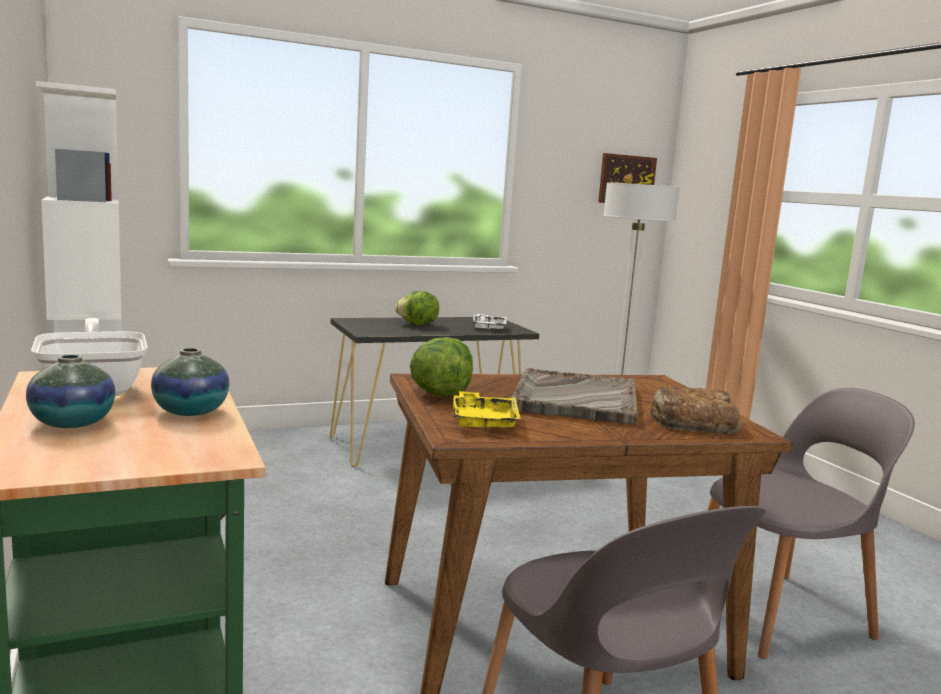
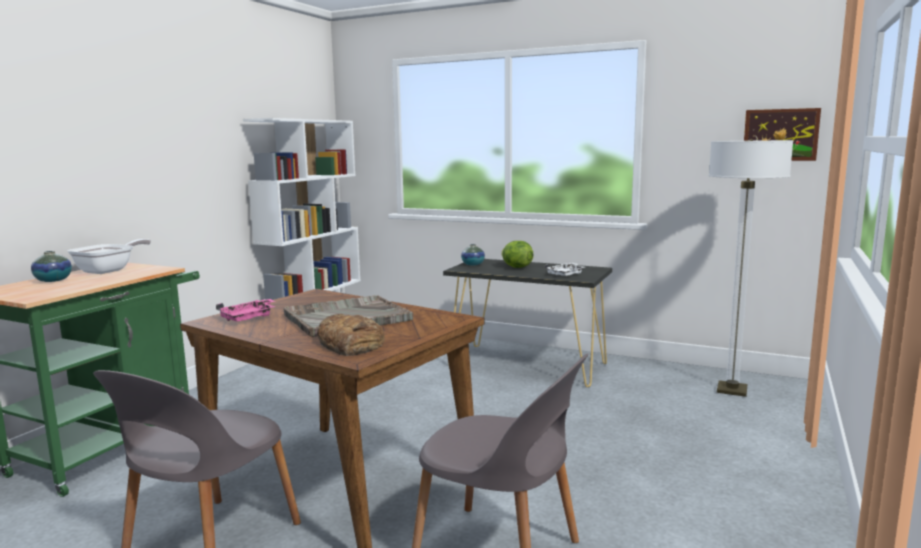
camera: 50 degrees right, 0 degrees up
vase [151,348,230,416] -> vase moved to [461,244,485,266]
lettuce [410,337,473,396] -> none
yellow tray [453,391,521,430] -> pink tray [216,299,275,321]

